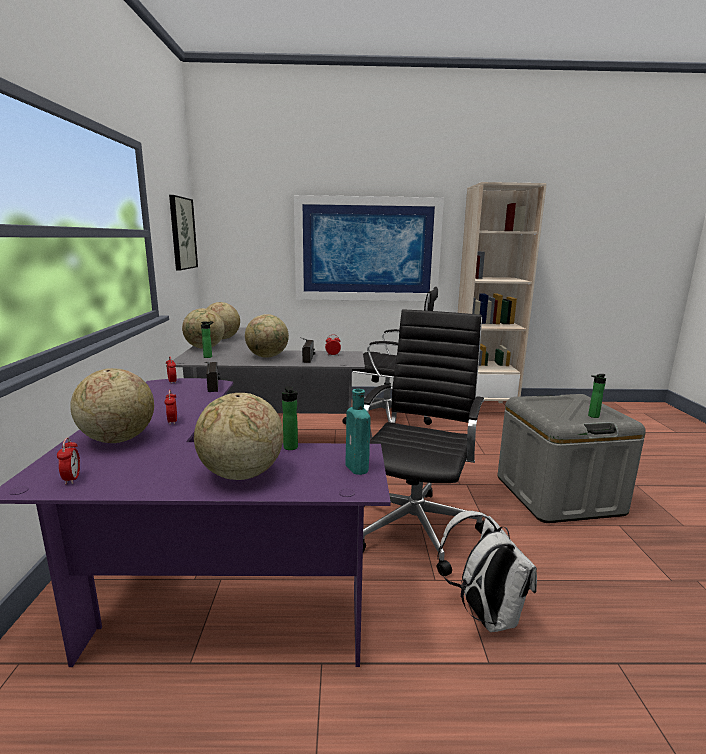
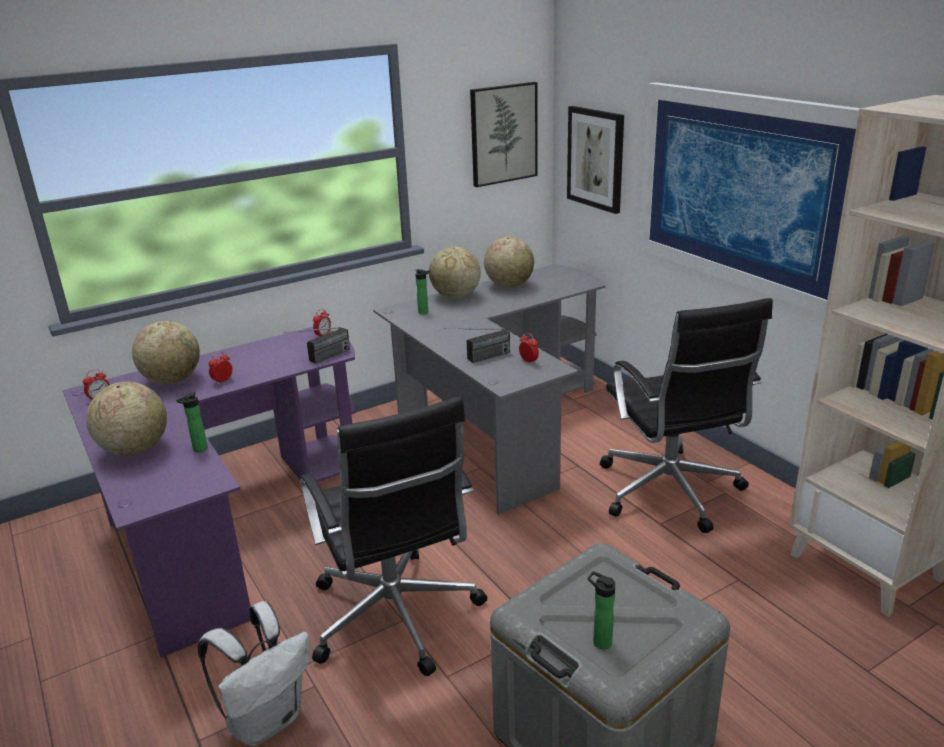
camera: 60 degrees right, 10 degrees up
globe [245,314,289,358] -> none
turquoise bottle [345,389,371,475] -> none
black office chair [363,309,484,576] -> black office chair turned 75 degrees clockwise [300,396,487,676]
none -> picture [567,106,624,214]

